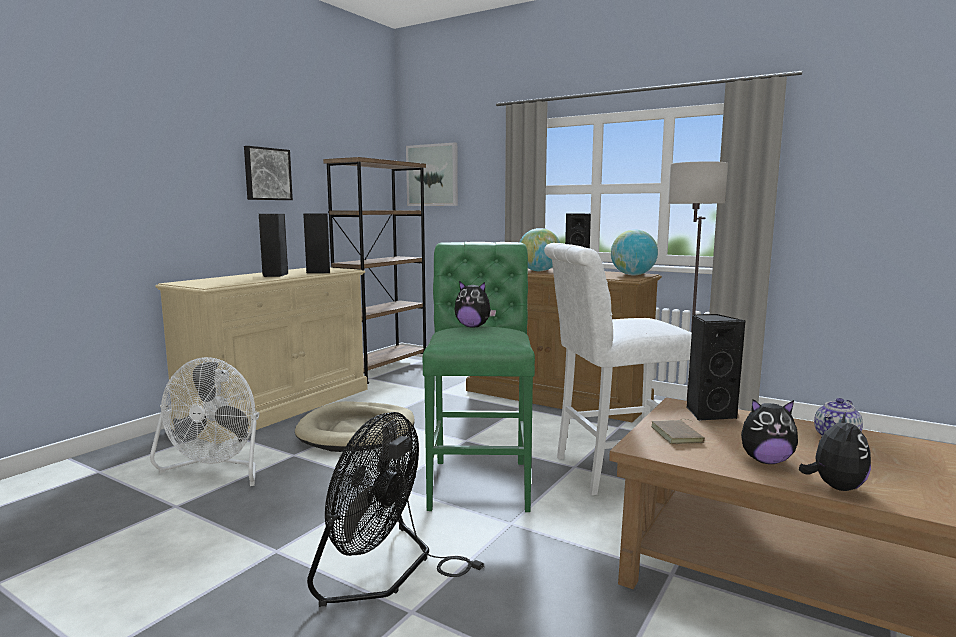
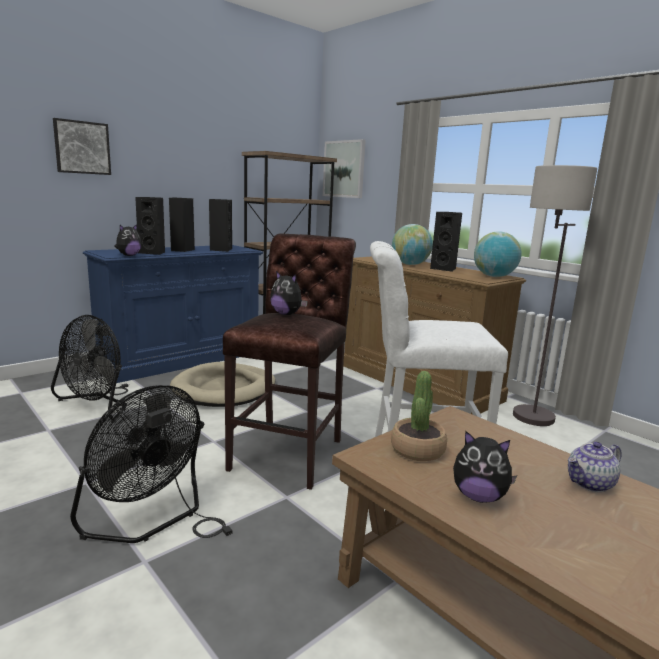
camera: 15 degrees right, 5 degrees up
white fan [150,357,260,486] -> black fan [51,315,128,423]
beige cabinet [155,267,368,444] -> blue cabinet [83,245,263,383]
picture [244,146,293,200] -> picture moved to [53,118,111,175]
green stool [422,242,535,512] -> brown stool [223,233,356,490]
brown book [651,419,705,444] -> potted plant [391,371,447,461]
black speaker [687,314,745,421] -> black speaker moved to [135,197,165,255]
plush toy [799,412,871,491] -> plush toy moved to [114,224,142,256]

